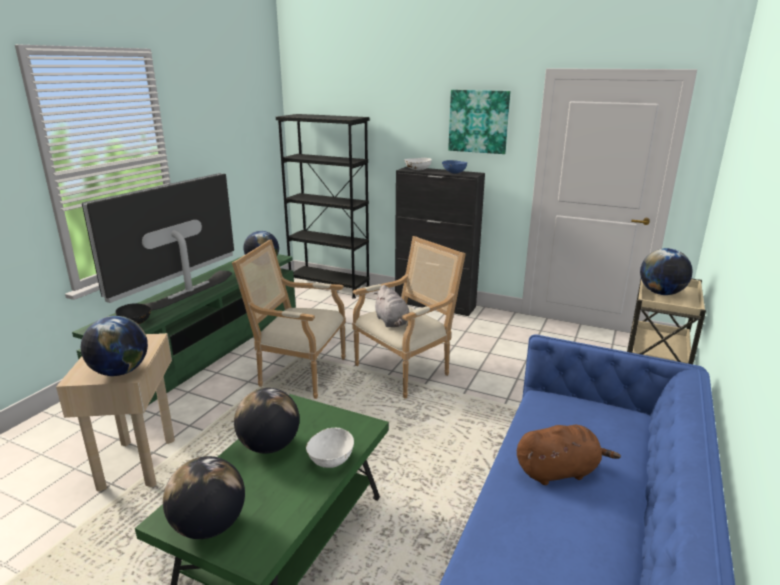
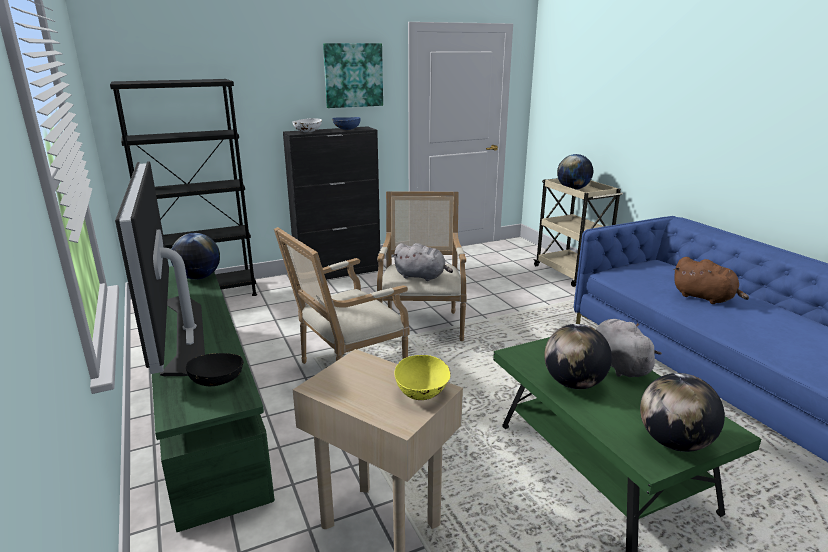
camera: 50 degrees left, 0 degrees up
globe [81,316,148,376] -> yellow bowl [394,355,451,400]
white bowl [306,427,354,468] -> grey plush toy [596,319,662,377]
brown plush toy [517,425,621,485] -> brown plush toy turned 105 degrees clockwise [674,257,749,304]

